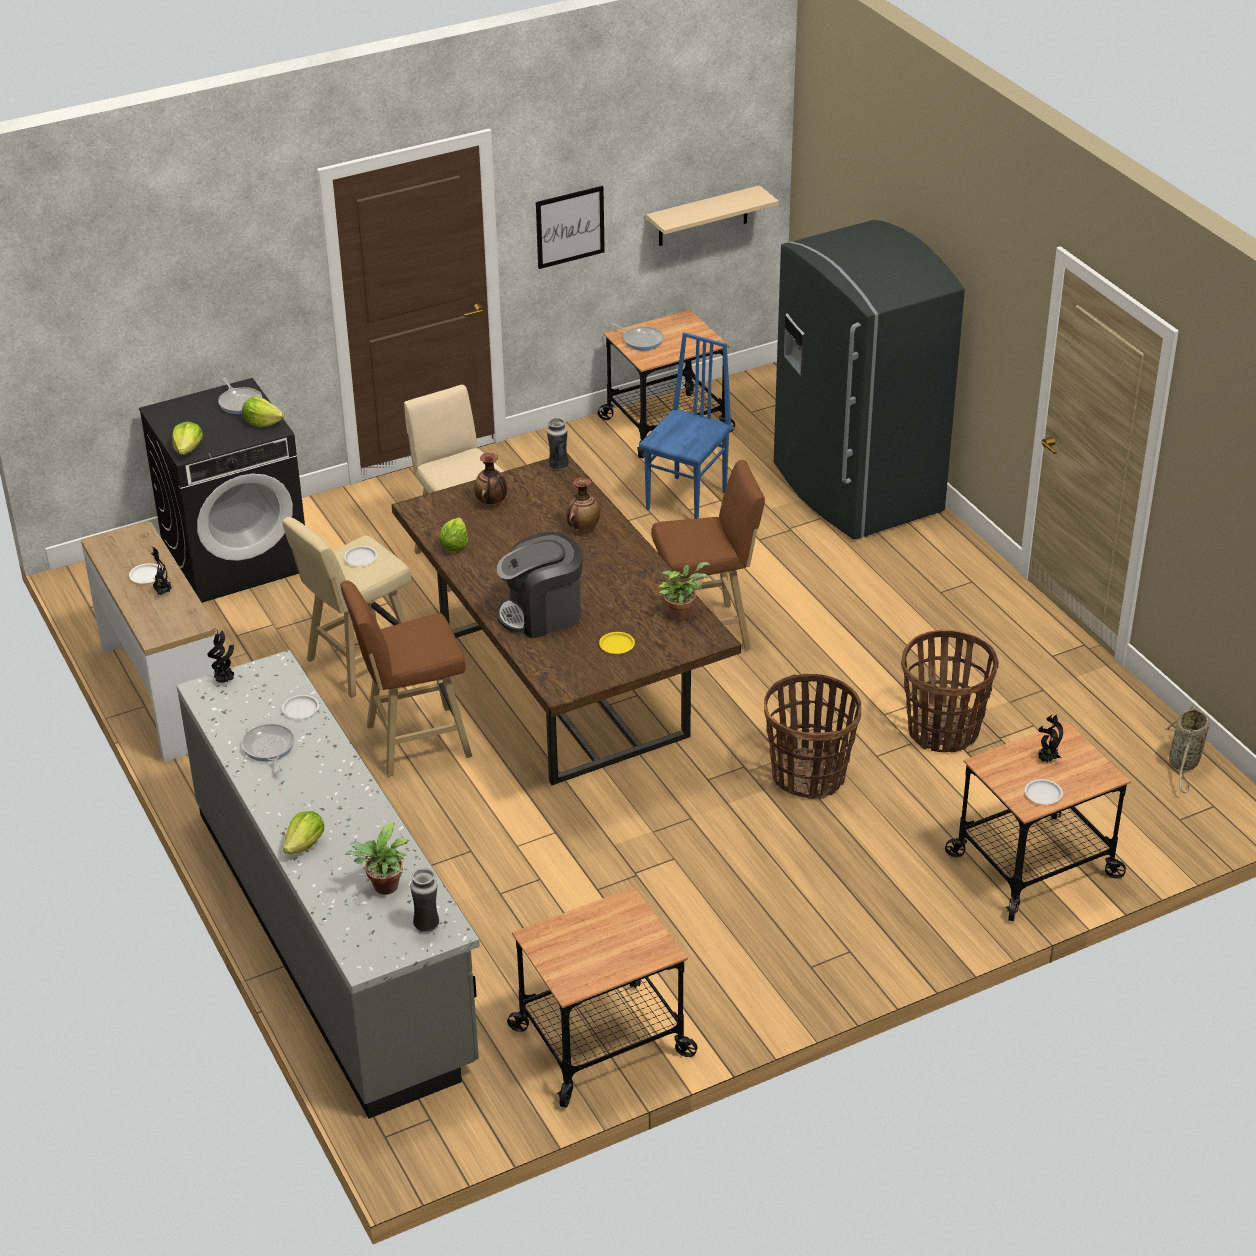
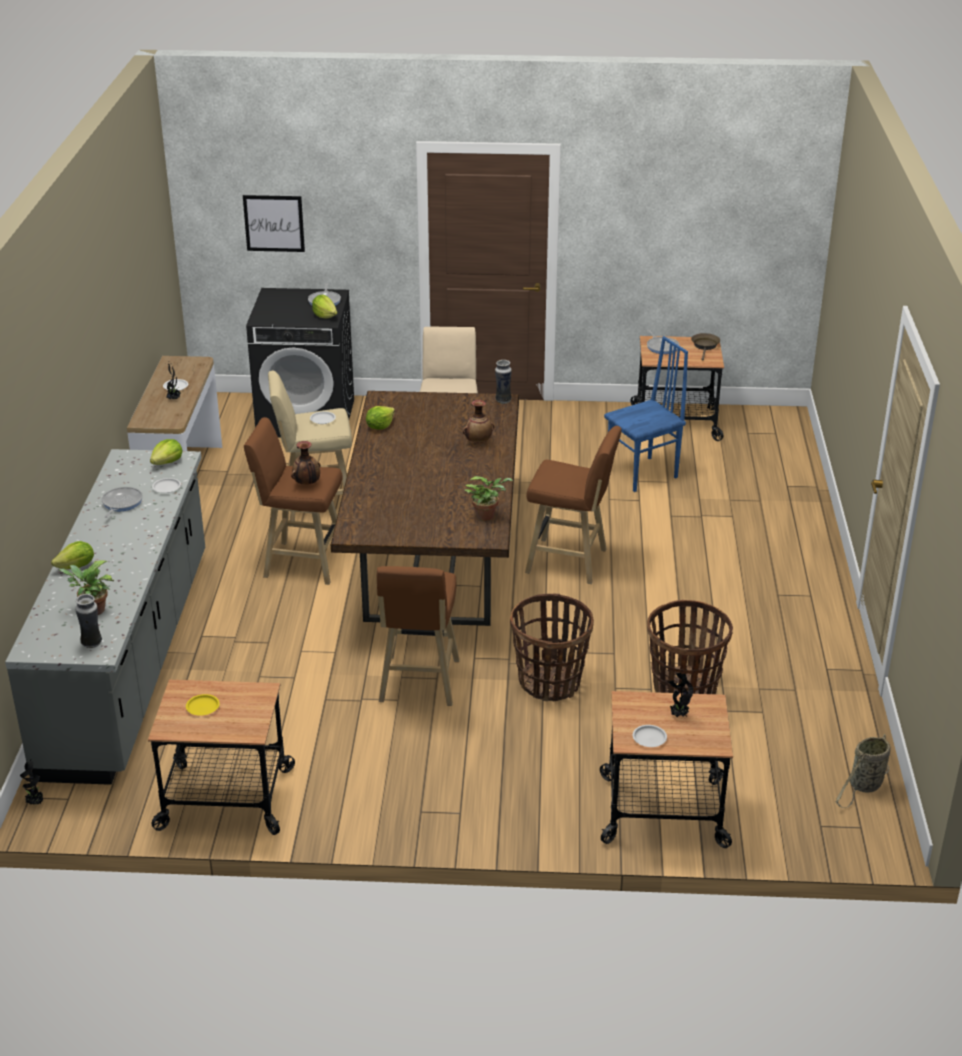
camera: 30 degrees right, 5 degrees down
lettuce [172,422,203,455] -> lettuce moved to [150,439,182,465]
potted plant [207,630,234,683] -> potted plant moved to [20,759,43,805]
vase [474,453,507,504] -> vase moved to [291,441,320,485]
coffee machine [497,532,583,639] -> none
picture [536,186,605,269] -> picture moved to [243,195,305,252]
yellow plate [599,632,635,654] -> yellow plate moved to [186,694,220,716]
beige shelf [646,185,779,246] -> none
grey fridge [774,220,965,540] -> none
none -> brown stool [377,566,460,706]
none -> brown frying pan [691,333,720,361]

